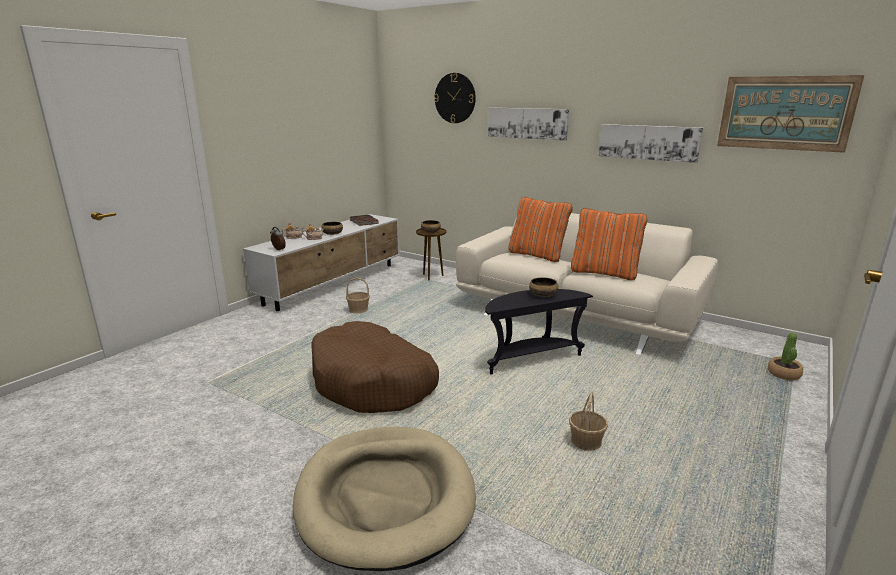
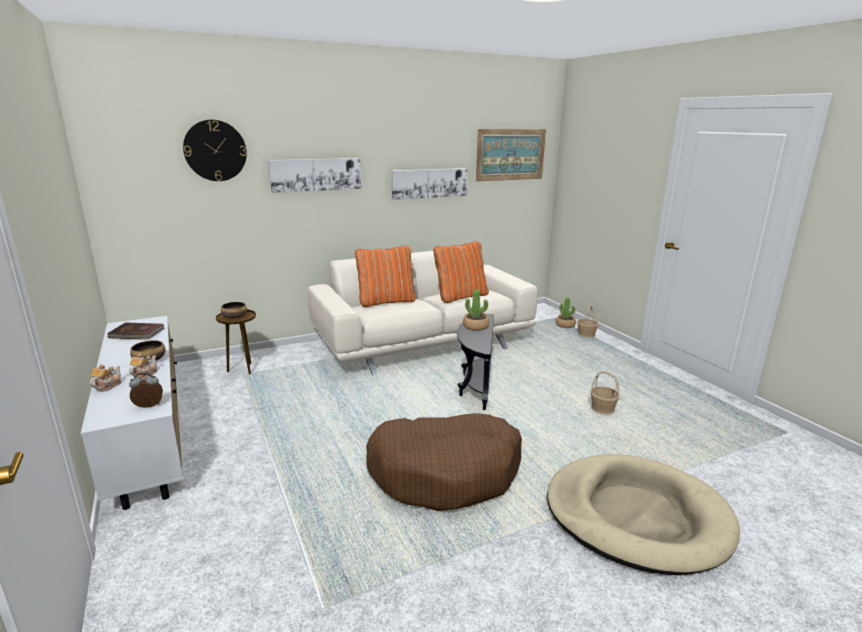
camera: 60 degrees left, 0 degrees up
basket [346,278,370,314] -> basket moved to [577,306,599,338]
bowl [529,277,558,297] -> potted plant [463,289,489,331]

